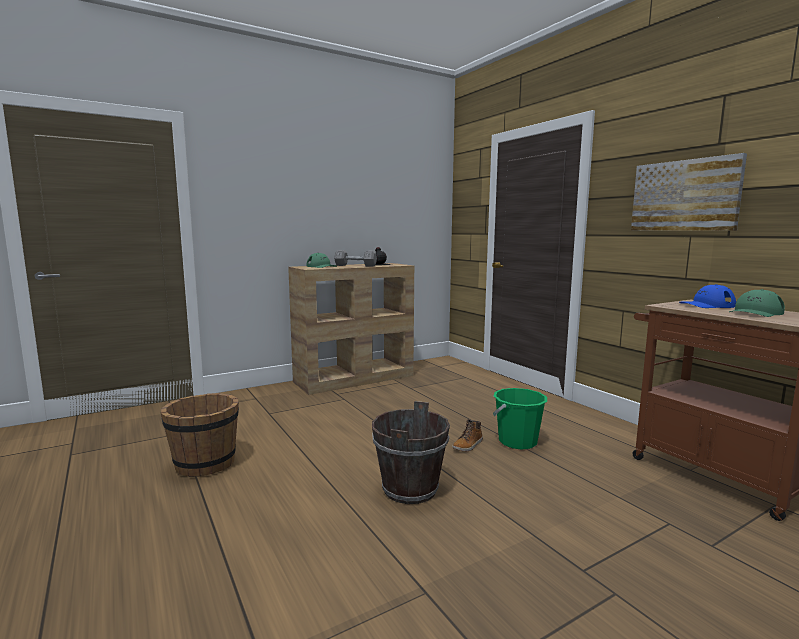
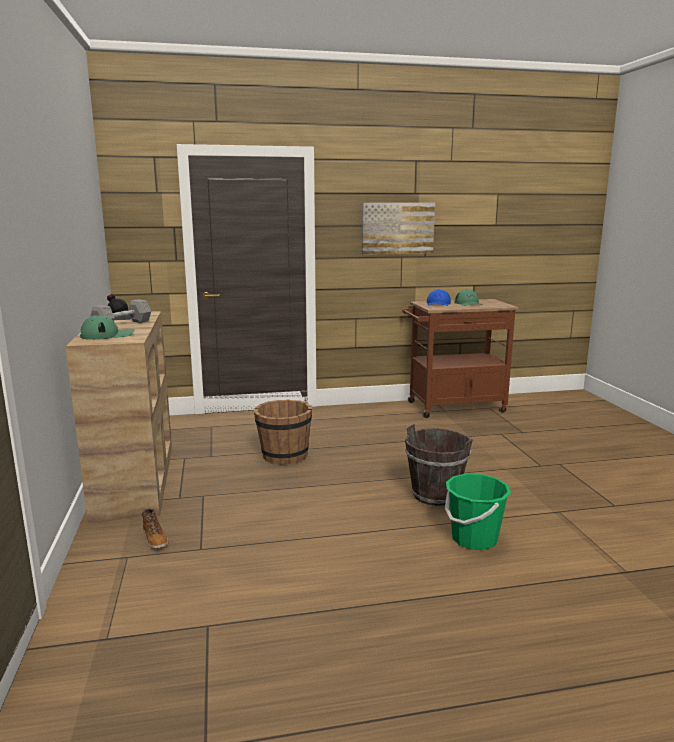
camera: 70 degrees left, 5 degrees up
brown bucket [161,393,239,477] -> brown bucket moved to [254,400,312,464]
boot [452,419,483,452] -> boot moved to [142,509,168,549]
green bucket [493,388,547,450] -> green bucket moved to [445,473,511,550]

